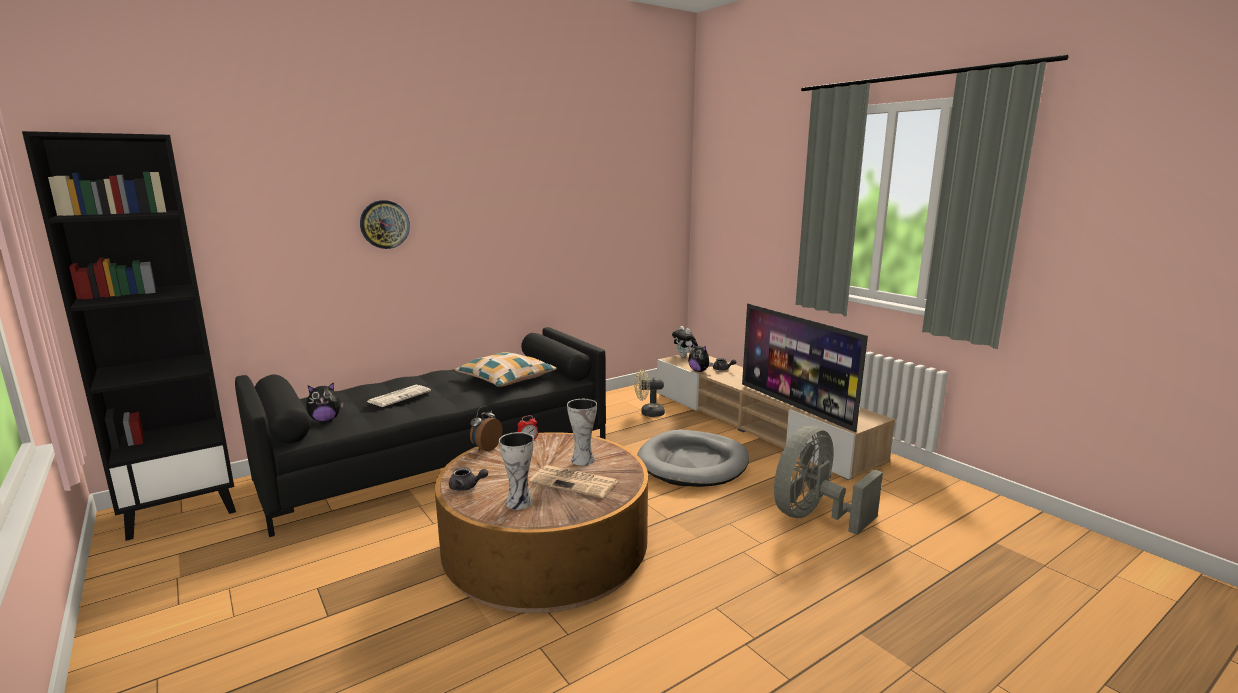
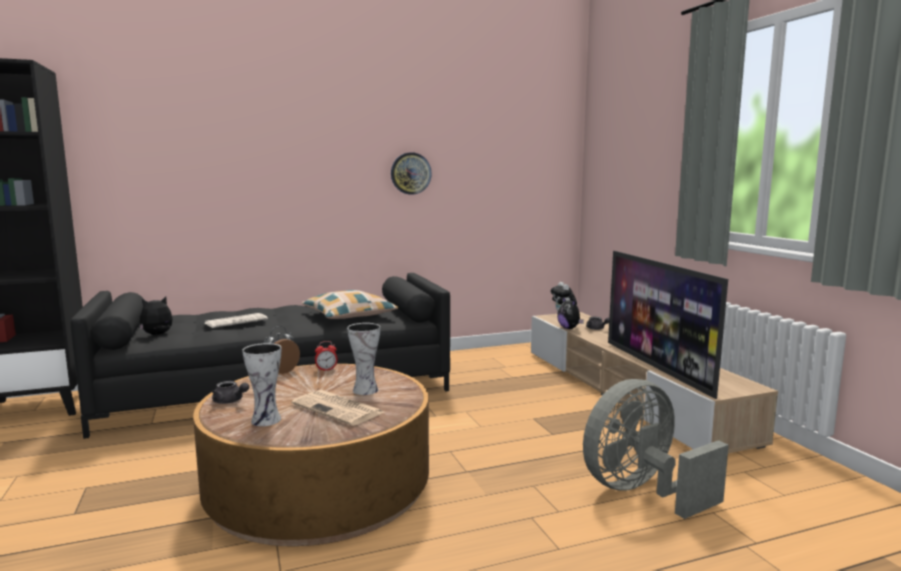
camera: 15 degrees right, 5 degrees down
plush toy [306,383,344,422] -> plush toy turned 150 degrees clockwise [139,296,173,335]
wall clock [360,200,410,249] -> wall clock moved to [391,152,432,195]
beige fan [634,369,665,417] -> none
grey dog bed [637,430,749,487] -> none

